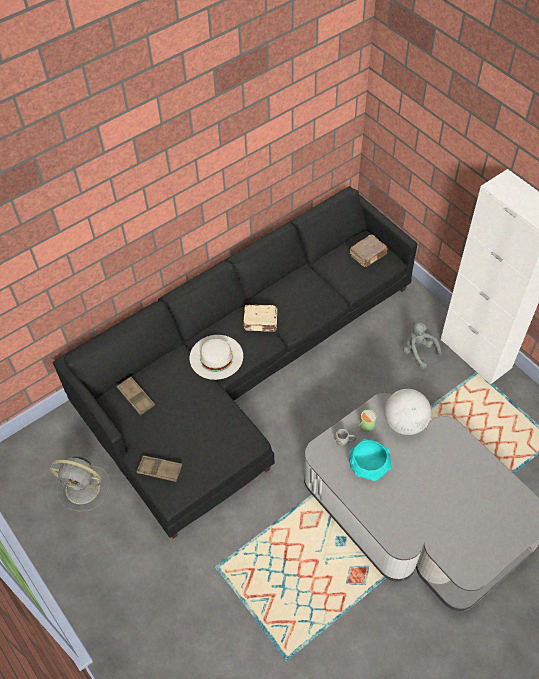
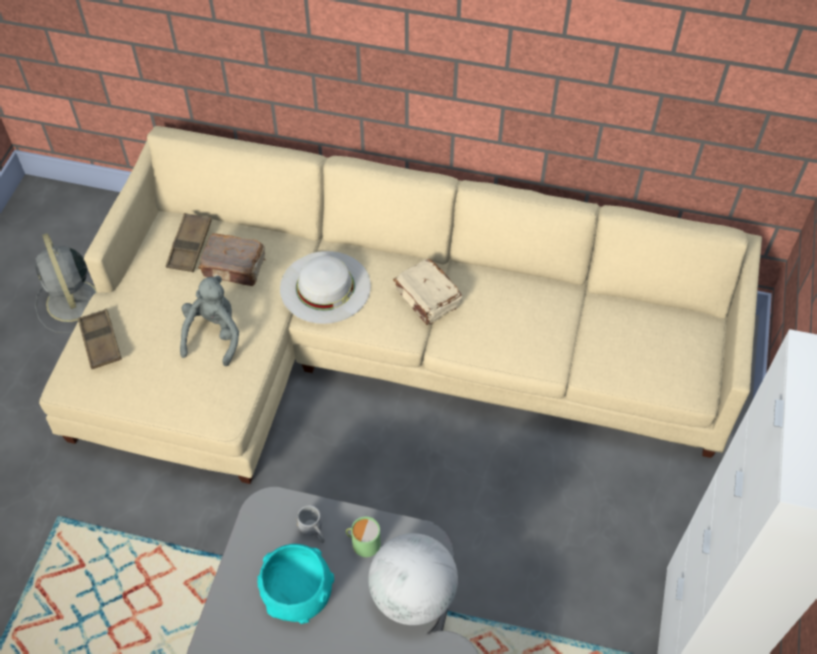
camera: 50 degrees right, 0 degrees up
black sofa [53,186,417,539] -> beige sofa [39,126,762,484]
brown book [350,235,388,267] -> brown book moved to [198,233,265,286]
grey plush toy [403,322,442,369] -> grey plush toy moved to [180,276,239,366]

